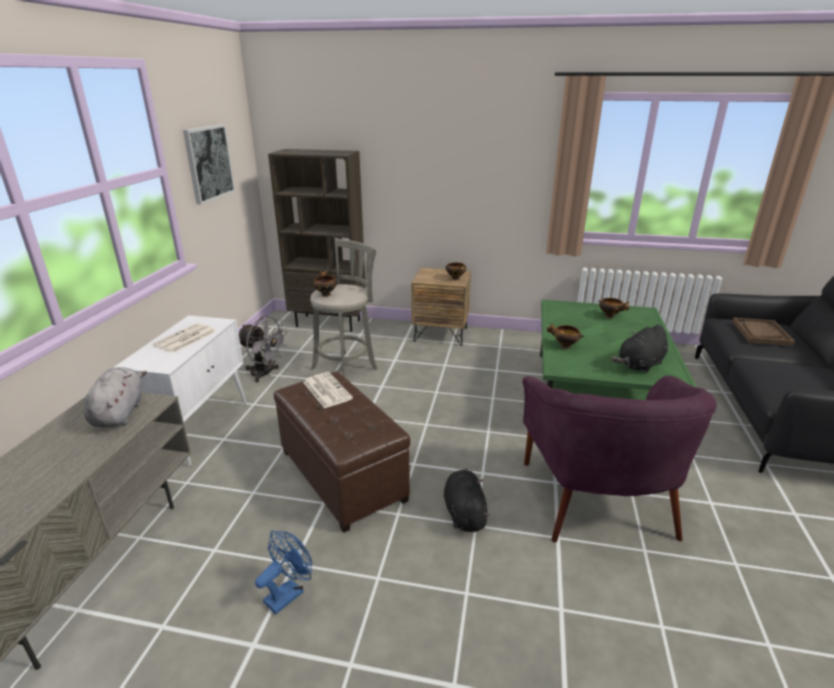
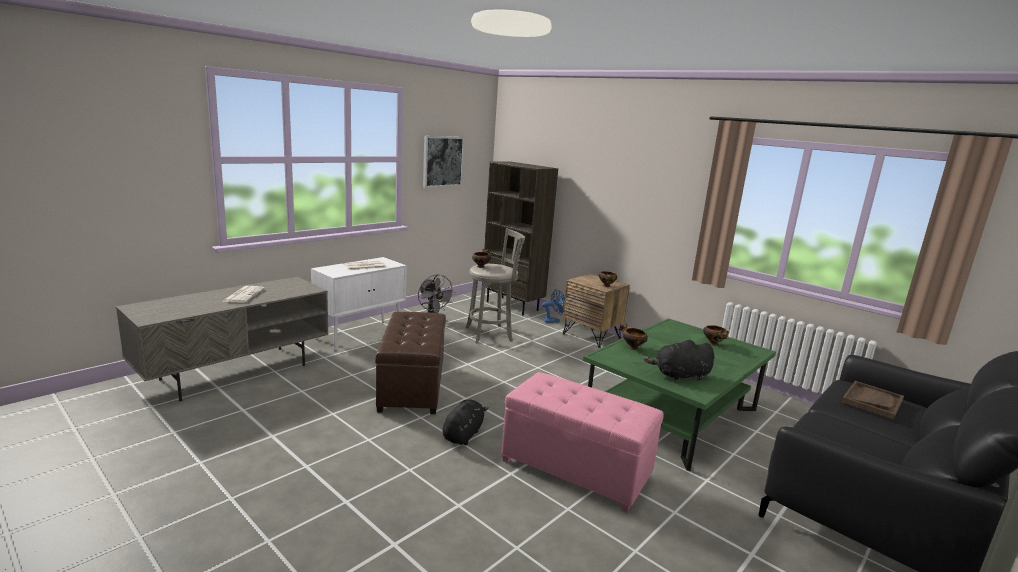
camera: 30 degrees right, 10 degrees down
grey plush toy [84,367,147,428] -> none
blue fan [255,531,312,614] -> blue fan moved to [542,289,565,323]
newspaper [303,372,353,408] -> newspaper moved to [222,286,265,303]
purple armchair [523,375,717,542] -> pink ottoman [502,372,664,512]

